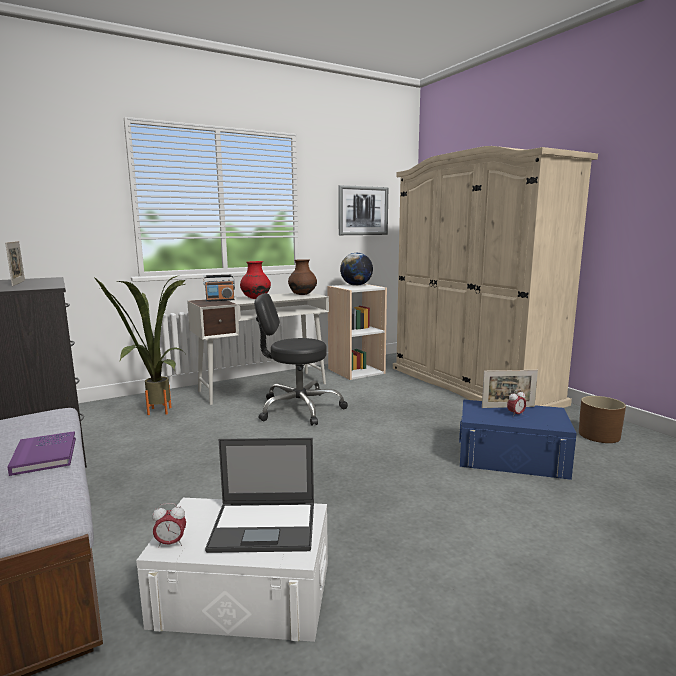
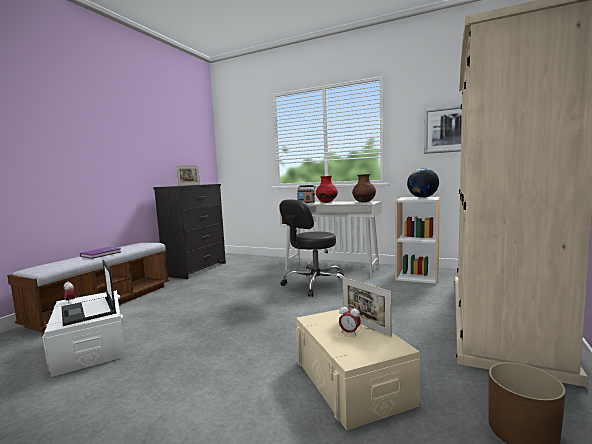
camera: 55 degrees right, 5 degrees down
potted plant [94,276,186,415] -> none
black office chair [254,293,348,426] -> black office chair turned 90 degrees counterclockwise [279,199,345,297]
blue storage box [459,400,577,480] -> beige storage box [296,309,420,431]

